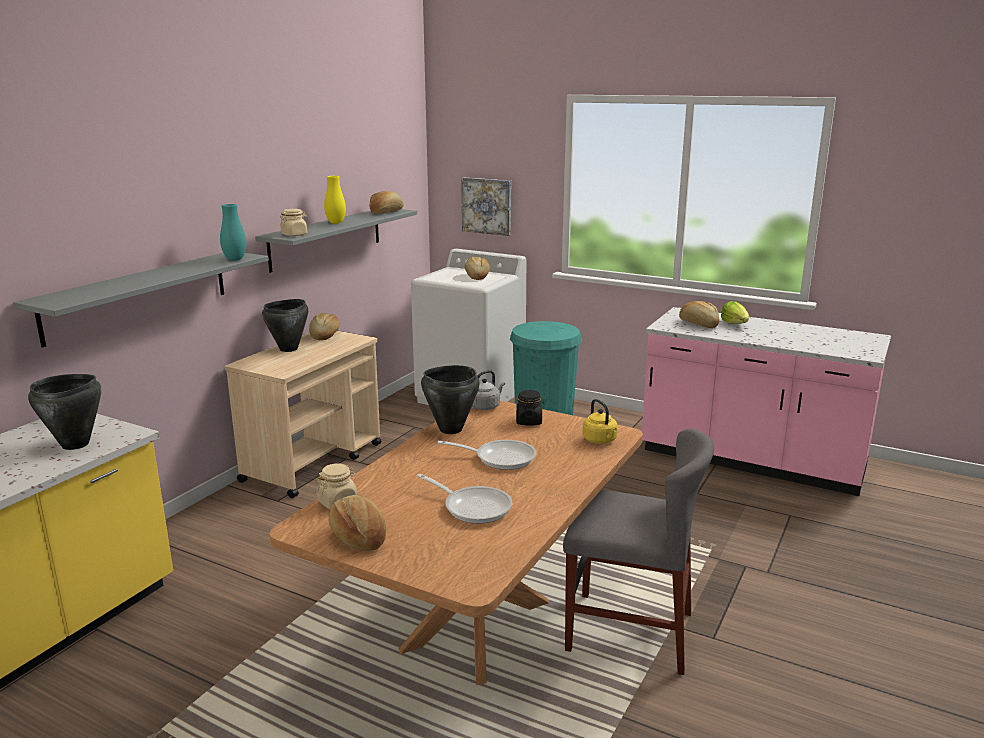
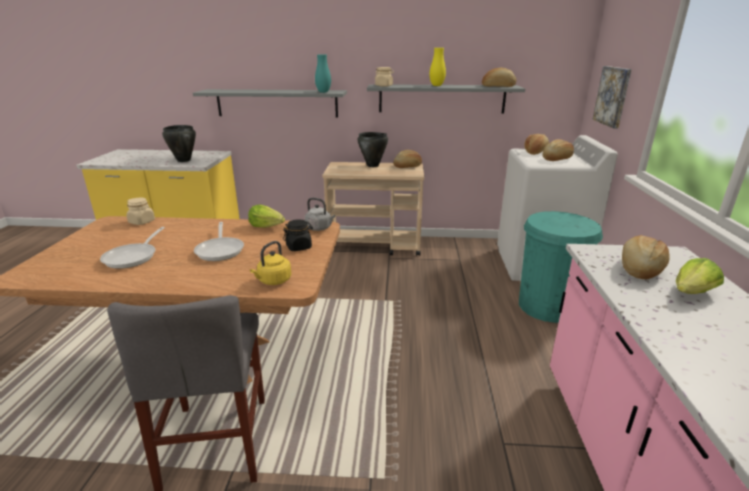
camera: 65 degrees right, 5 degrees up
bread [329,494,386,551] -> bread moved to [524,134,549,155]
black cooking pot [421,365,480,434] -> lettuce [248,204,285,228]

